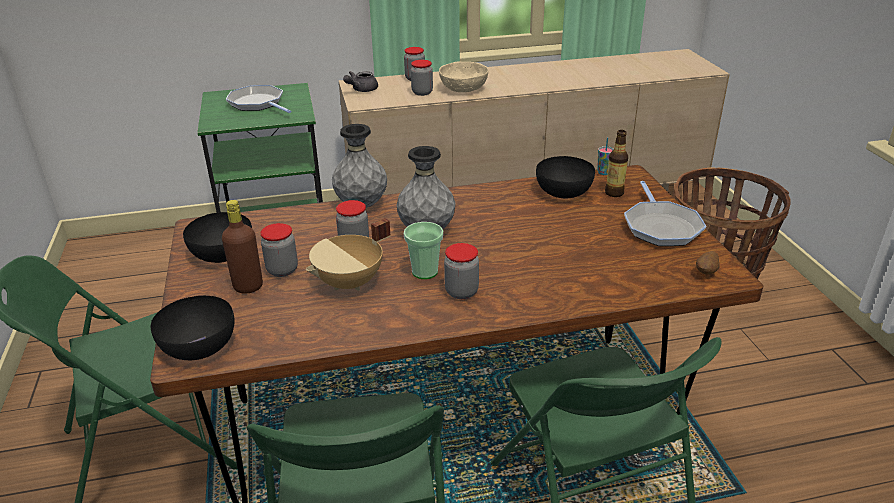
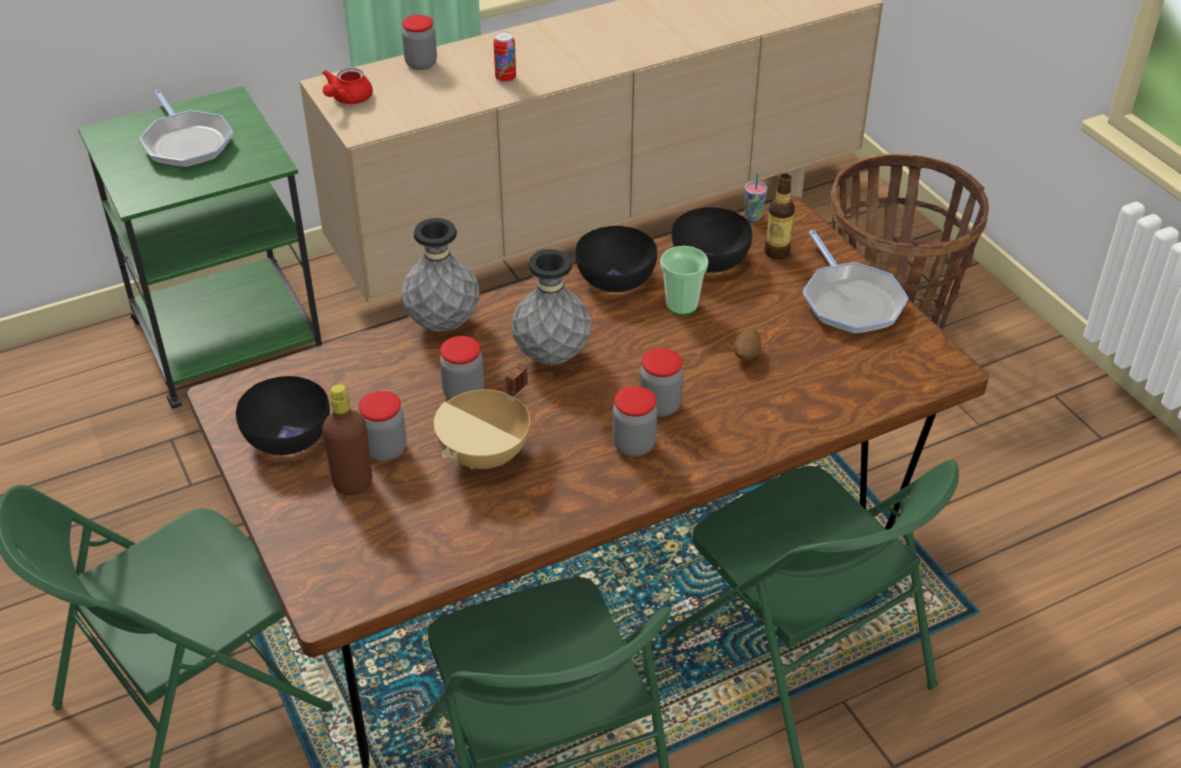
camera: 15 degrees left, 10 degrees up
black bowl [150,296,235,360] -> black bowl moved to [575,226,657,292]
frying pan [226,85,292,113] -> frying pan turned 150 degrees counterclockwise [140,90,233,168]
grey teapot [343,71,378,92] -> red teapot [322,68,373,104]
cup [404,222,443,279] -> cup moved to [660,246,708,315]
jar [411,60,433,96] -> jar moved to [640,348,683,417]
beige bowl [439,61,488,92] -> can [494,31,516,83]
potato [696,251,720,275] -> potato moved to [733,327,761,360]

